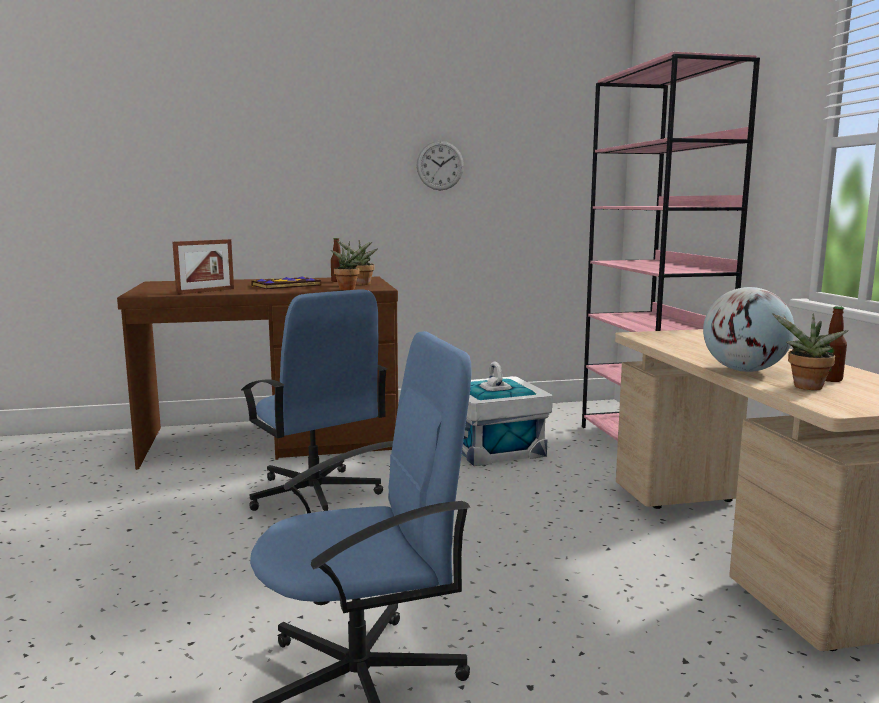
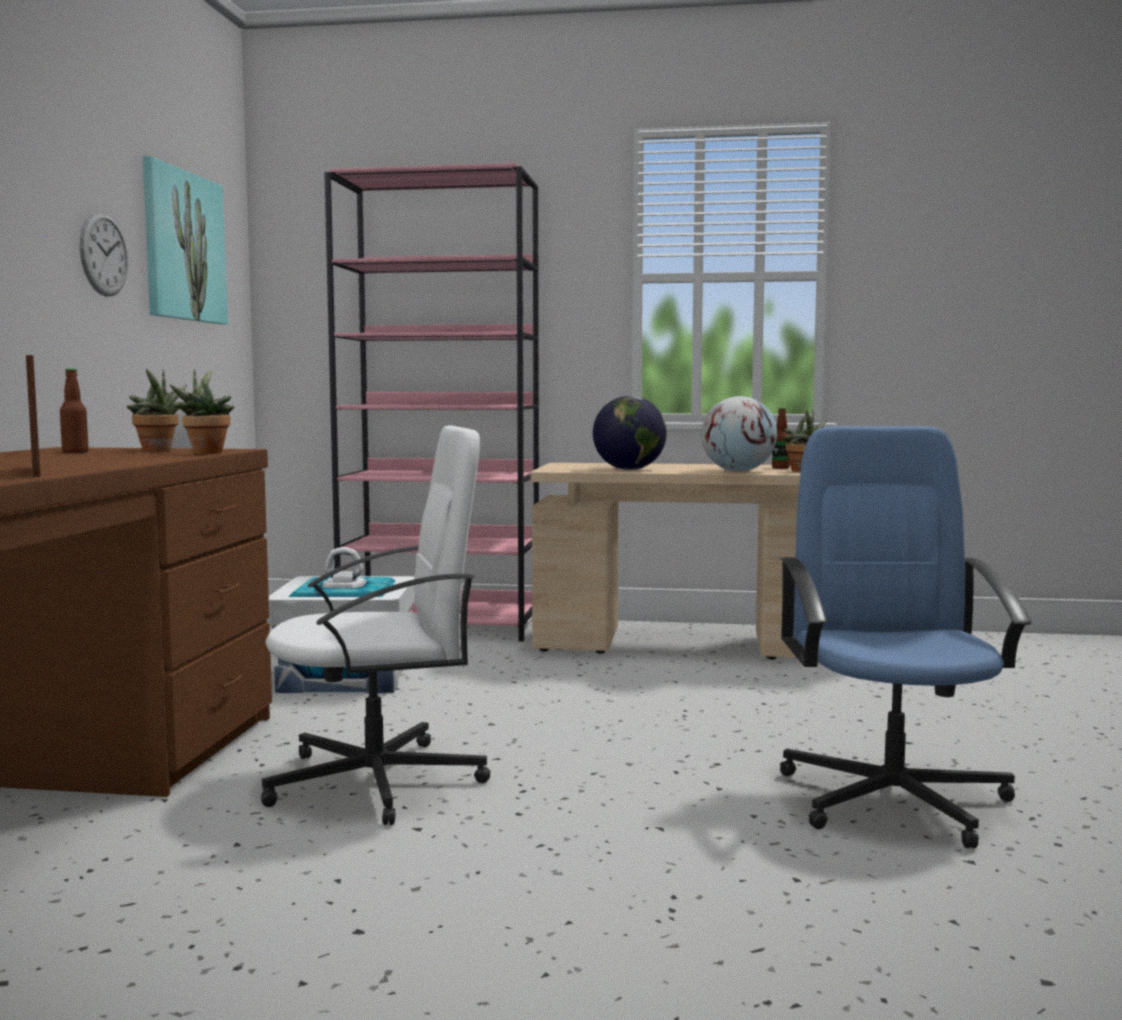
camera: 70 degrees left, 5 degrees down
blue office chair [241,289,388,511] -> white office chair [261,425,491,825]
book [251,276,321,289] -> none
none -> picture [143,156,228,324]
none -> globe [593,396,667,470]

